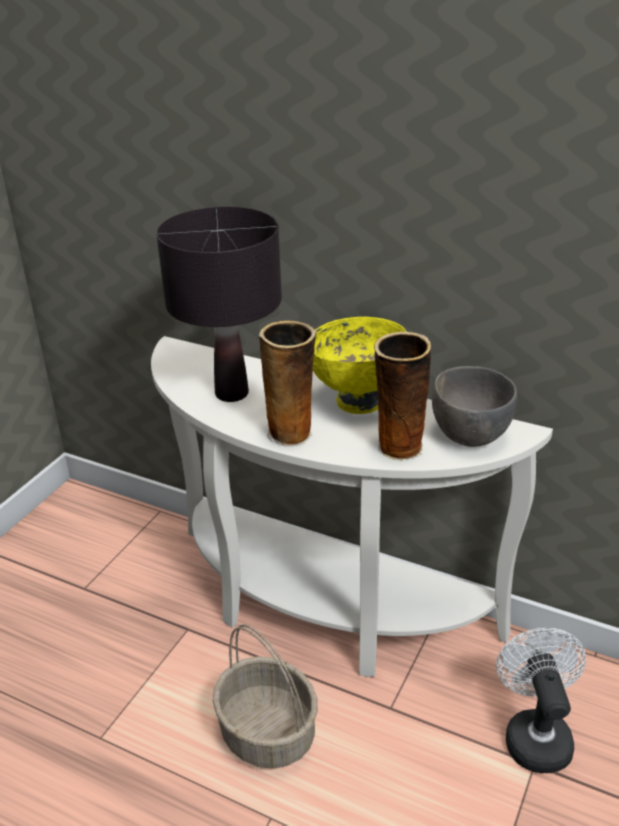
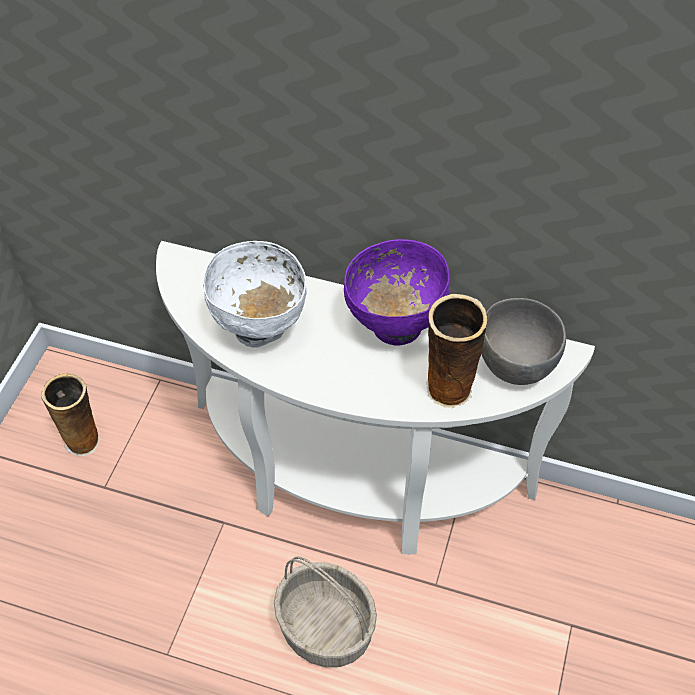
camera: 10 degrees left, 20 degrees up
black table lamp [156,207,282,402] -> white bowl [203,241,307,348]
vase [259,321,317,447] -> vase moved to [41,374,100,456]
yellow bowl [313,317,407,414] -> purple bowl [344,239,449,346]
white fan [496,628,586,773] -> none

